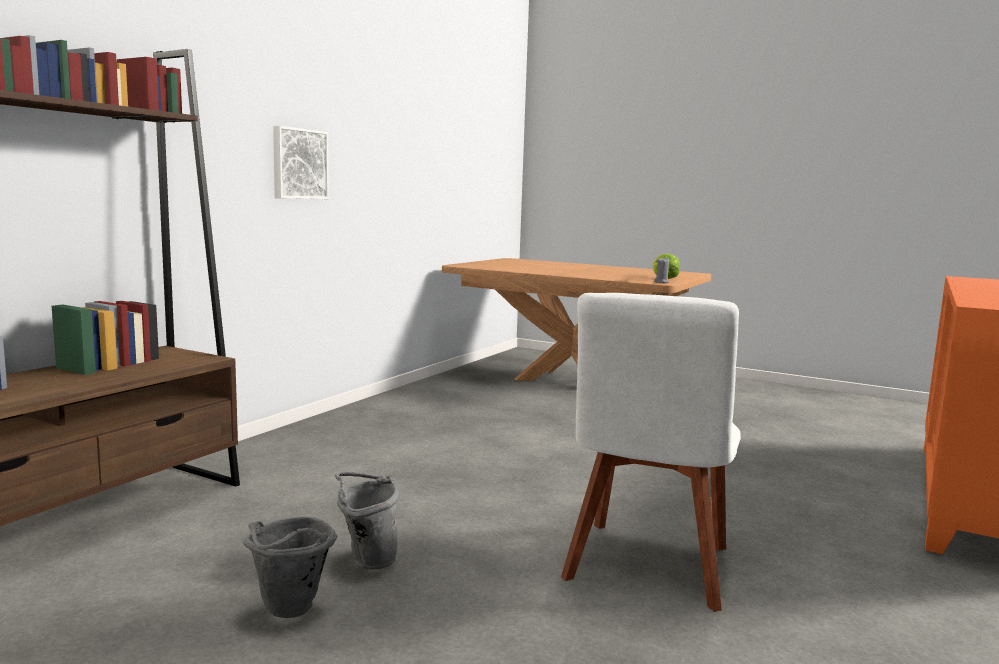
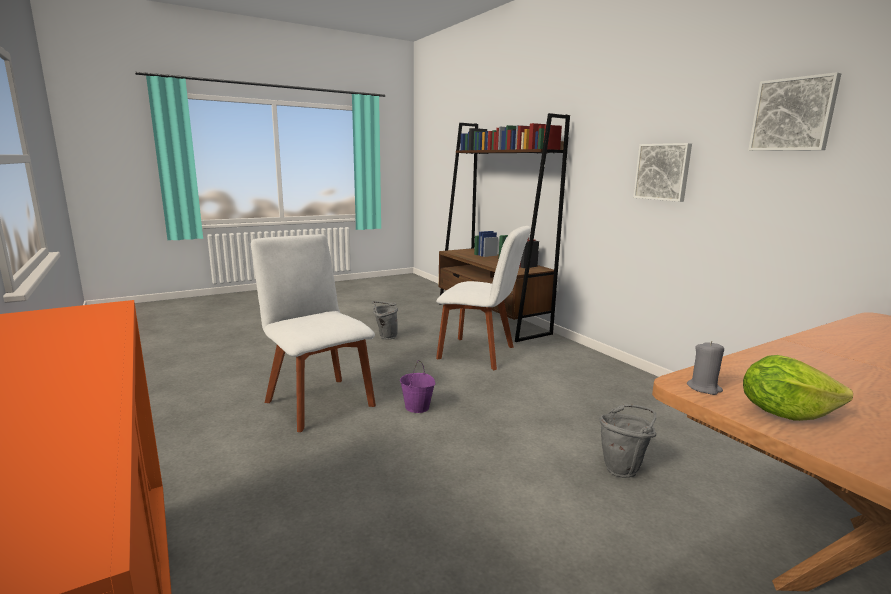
camera: 120 degrees right, 5 degrees up
grey bucket [335,472,399,570] -> grey bucket moved to [599,404,657,477]
none -> purple bucket [400,360,435,413]
none -> white chair [436,226,531,370]
none -> picture [748,72,841,151]

